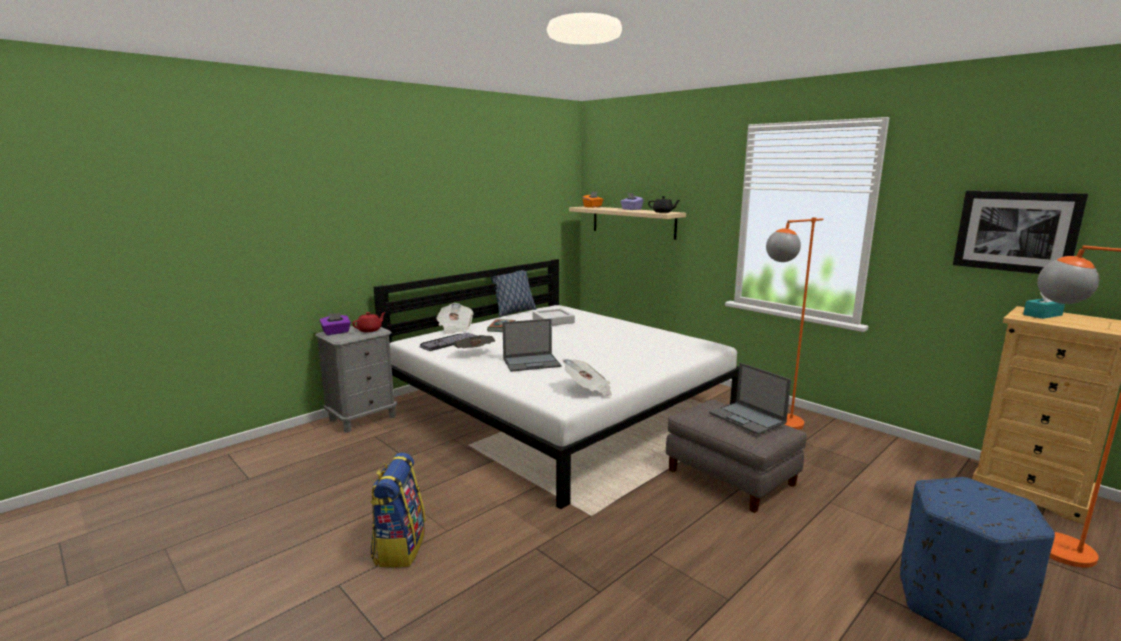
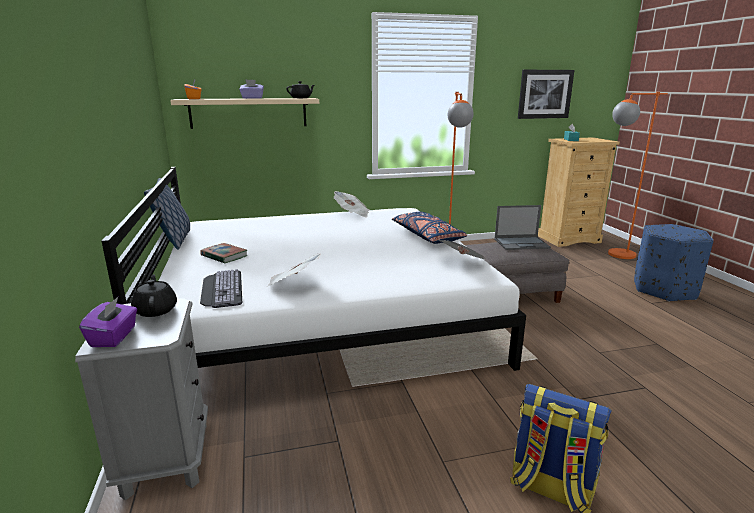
camera: 60 degrees left, 5 degrees up
red teapot [352,312,386,332] -> black teapot [131,274,177,317]
newspaper [436,303,474,334] -> newspaper moved to [334,191,370,217]
laptop [502,319,561,372] -> none
grey tray [533,308,575,326] -> none
none -> blue pillow [392,212,467,244]

